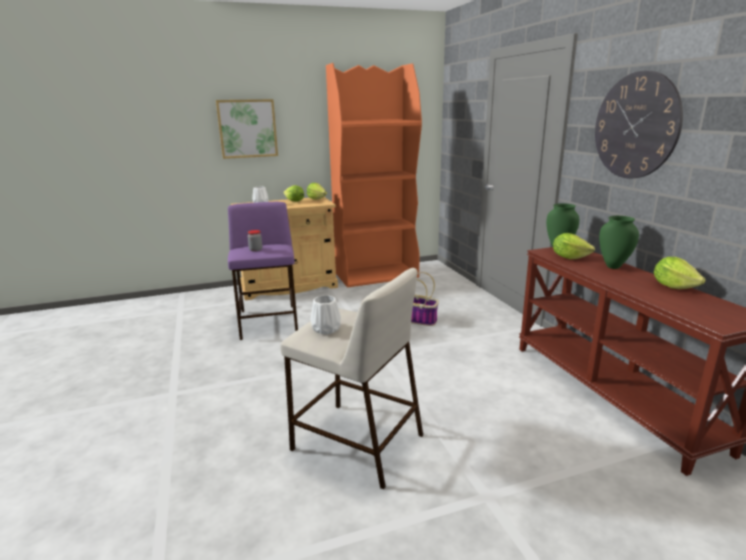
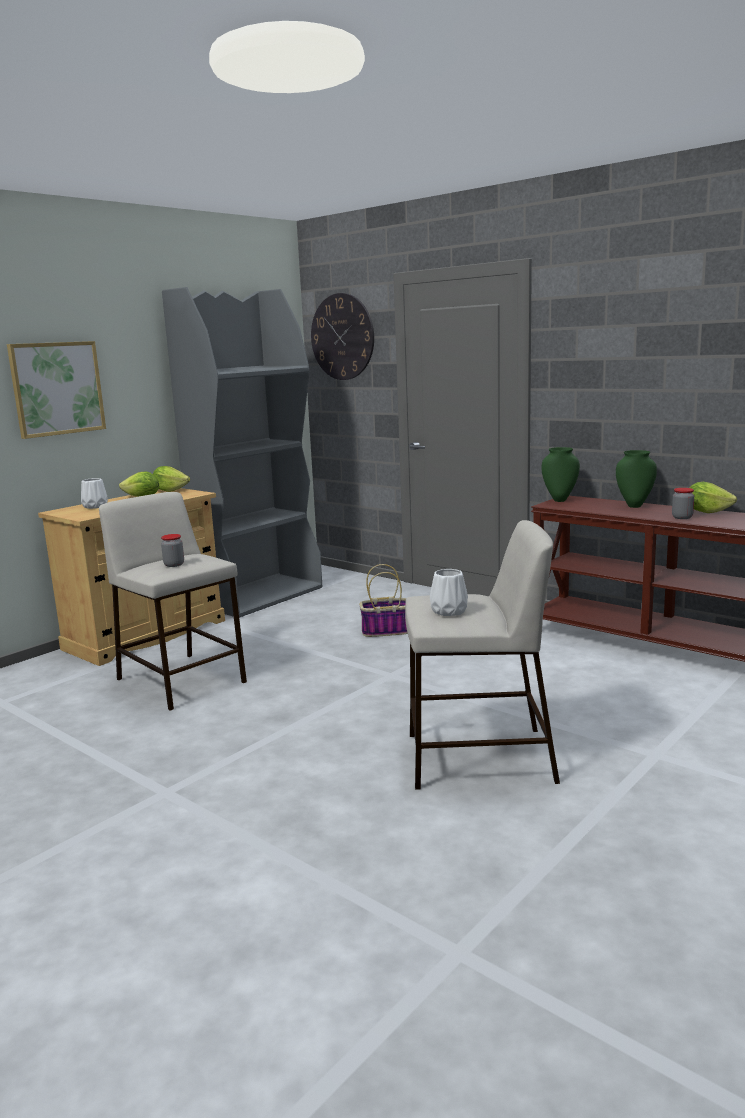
camera: 30 degrees left, 5 degrees down
purple stool [228,201,298,340] -> beige stool [99,492,247,711]
orange bookcase [326,63,422,288] -> grey bookcase [162,287,323,618]
lettuce [553,233,595,259] -> none
wall clock [595,71,683,179] -> wall clock moved to [311,293,374,380]
none -> jar [672,488,694,519]

